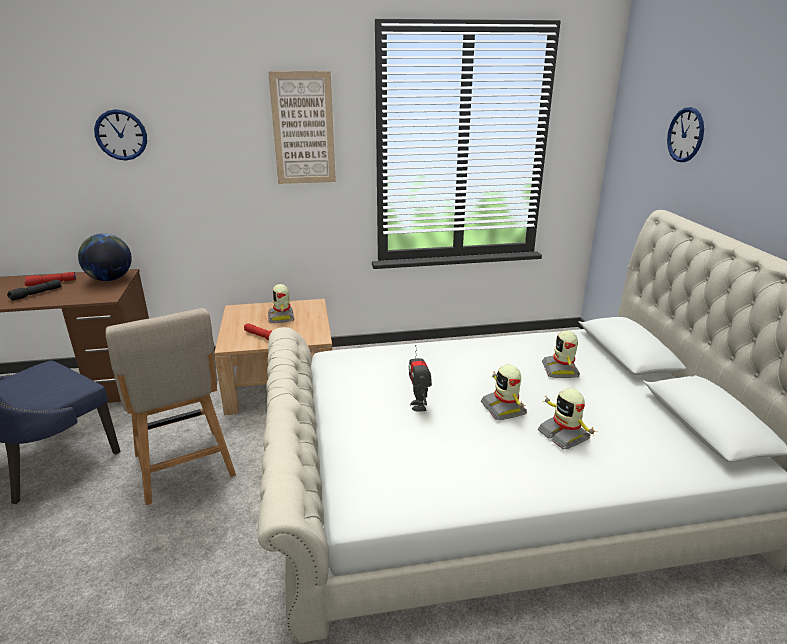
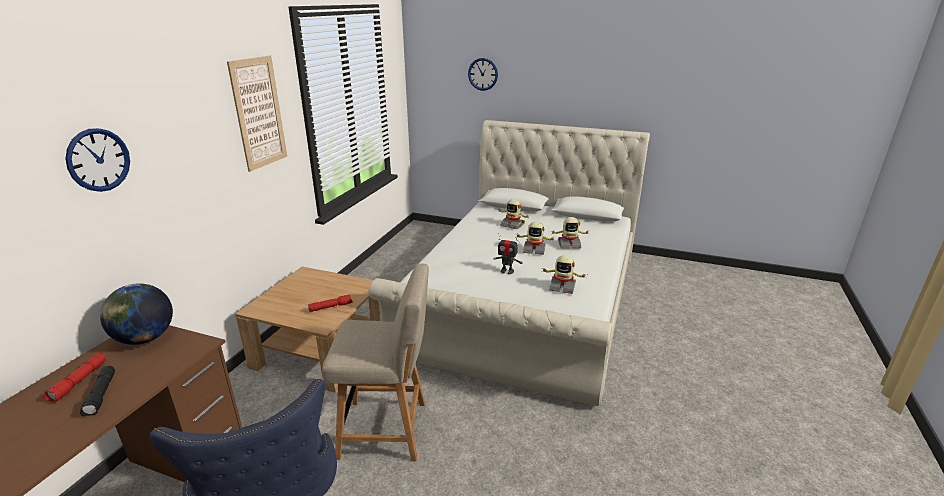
camera: 60 degrees left, 0 degrees up
toy robot [268,284,294,323] -> toy robot moved to [541,255,585,294]

